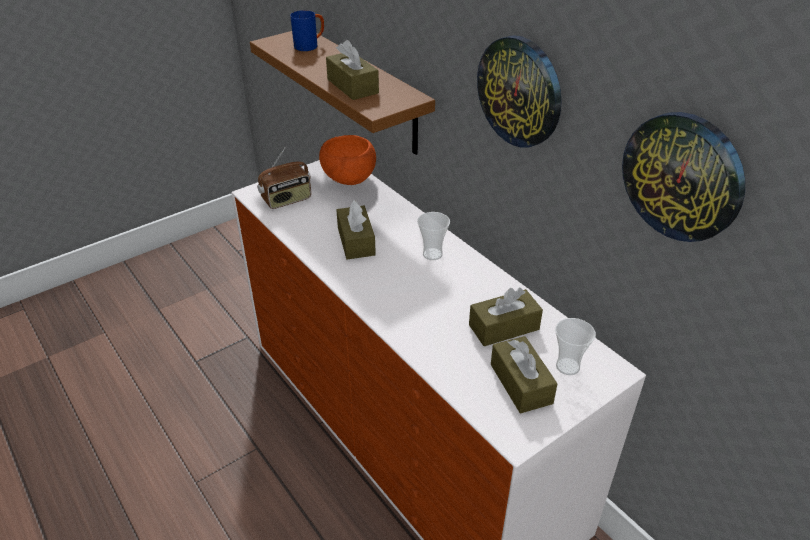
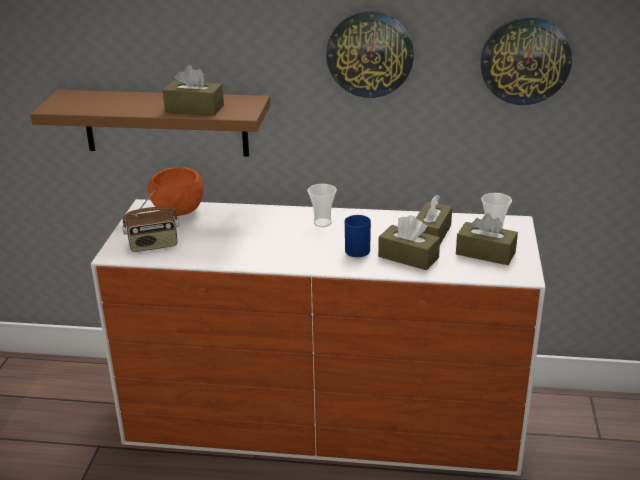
camera: 45 degrees left, 10 degrees down
radio [257,146,311,209] -> radio turned 60 degrees clockwise [122,189,179,252]
blue mug [290,10,324,51] -> blue mug moved to [345,215,371,257]
brown tissue box [337,200,376,259] -> brown tissue box moved to [378,215,440,270]

